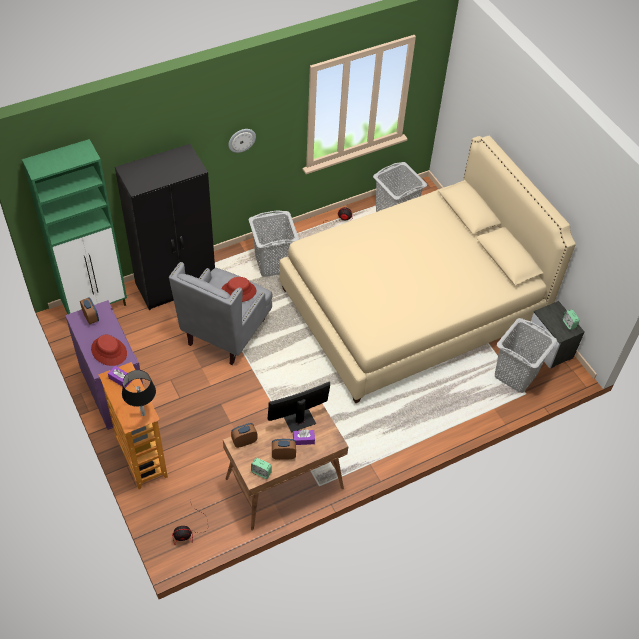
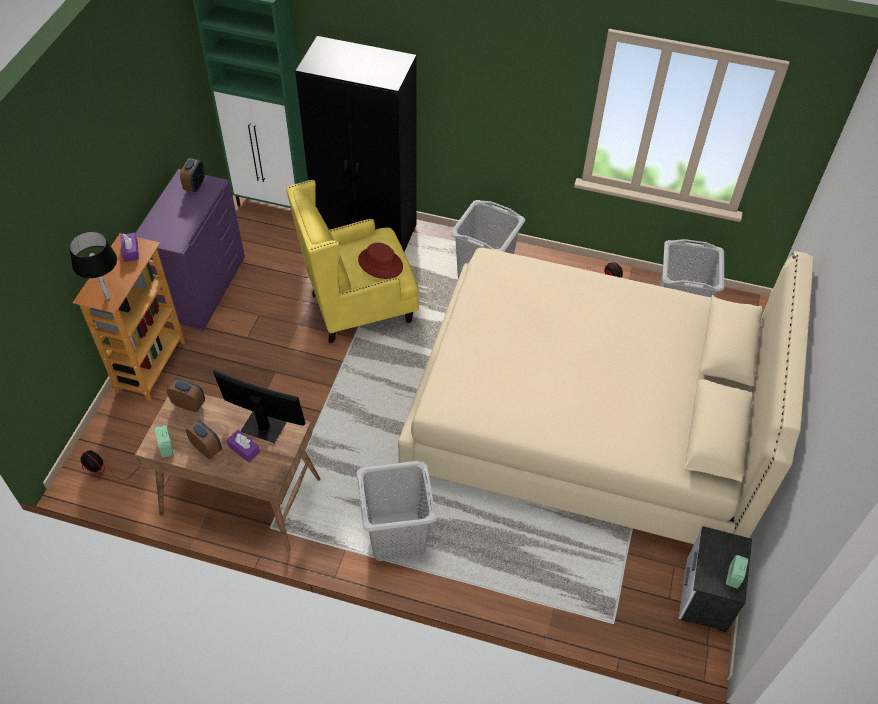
camera: 45 degrees right, 0 degrees up
red hat [91,335,127,366] -> none
grey armchair [169,262,272,365] -> yellow armchair [286,180,419,343]
wall clock [228,129,256,153] -> none
grey laundry basket [495,318,557,393] -> grey laundry basket moved to [357,460,436,561]

